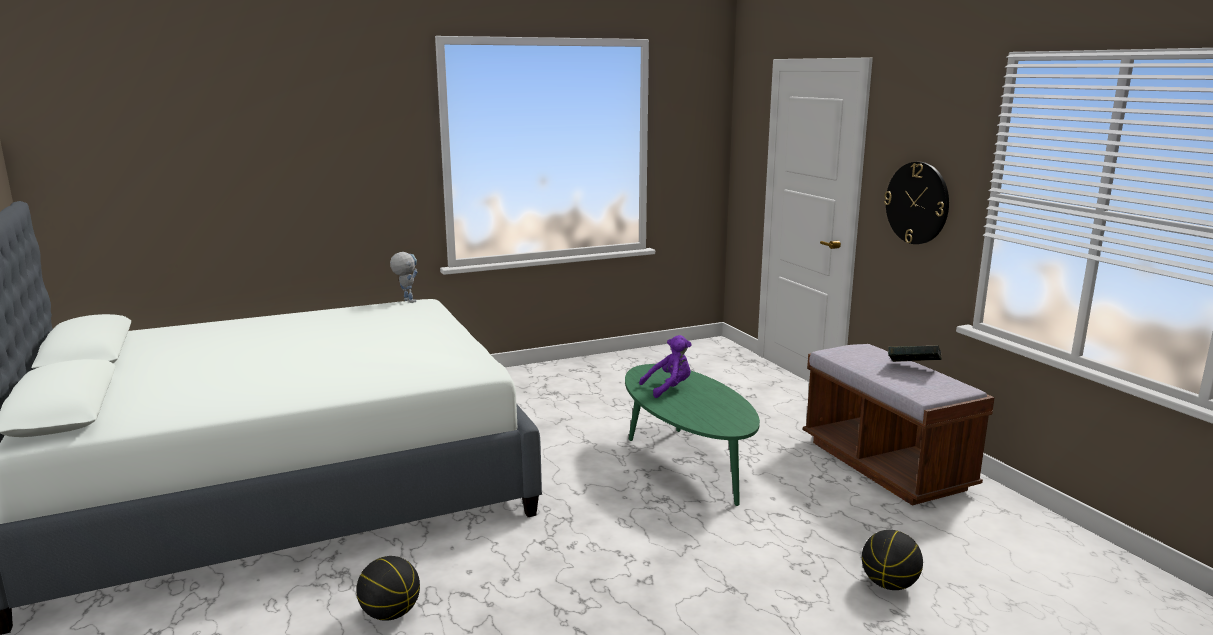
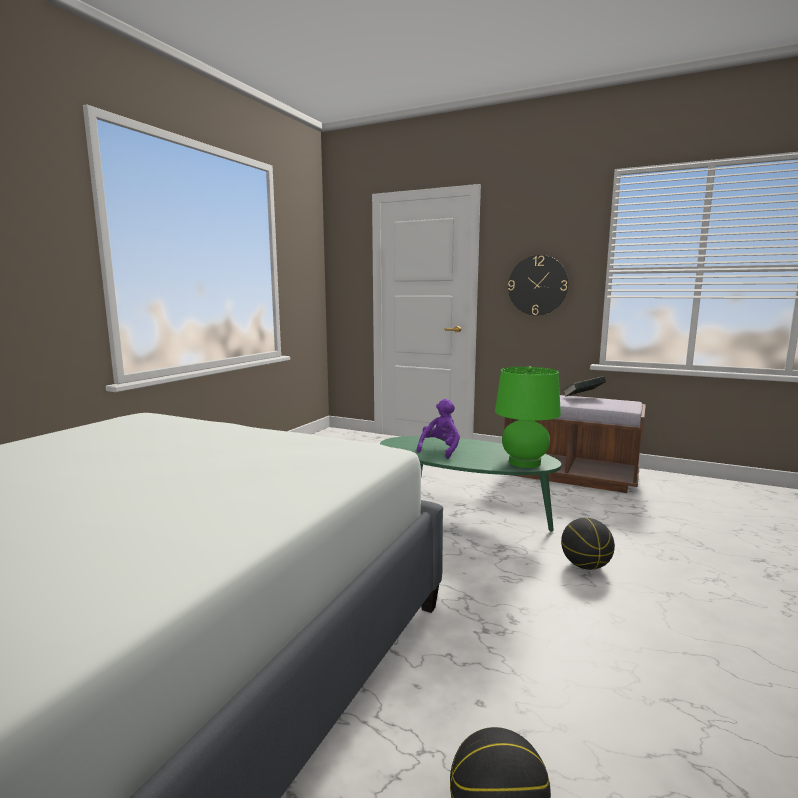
camera: 40 degrees left, 5 degrees down
toy robot [390,252,417,303] -> none
basketball [862,530,923,590] -> basketball moved to [561,518,615,570]
none -> green table lamp [495,367,561,468]

